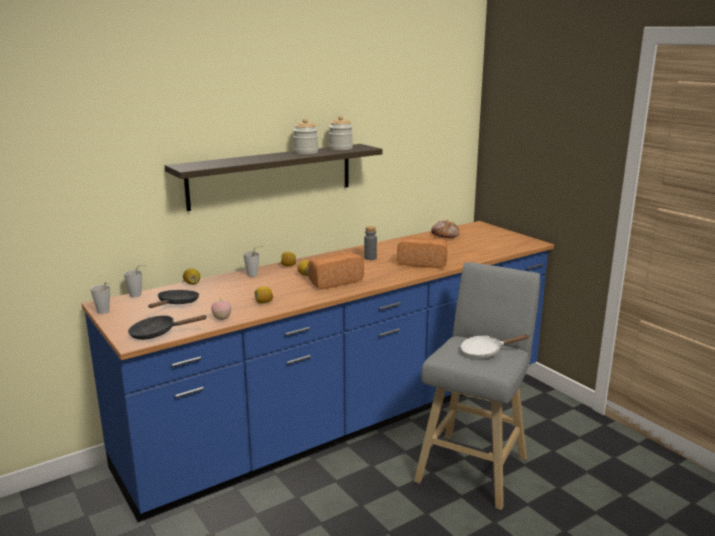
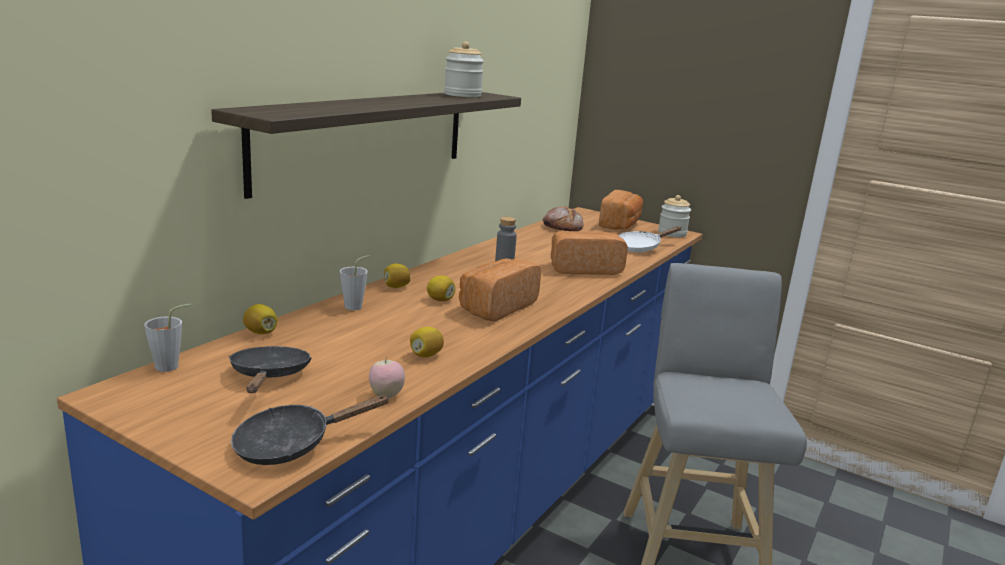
camera: 25 degrees left, 0 degrees up
grey cup [90,282,110,314] -> none
jar [293,118,318,154] -> jar moved to [658,195,691,237]
white frying pan [460,335,529,358] -> white frying pan moved to [618,226,682,252]
none -> bread [599,190,643,230]

